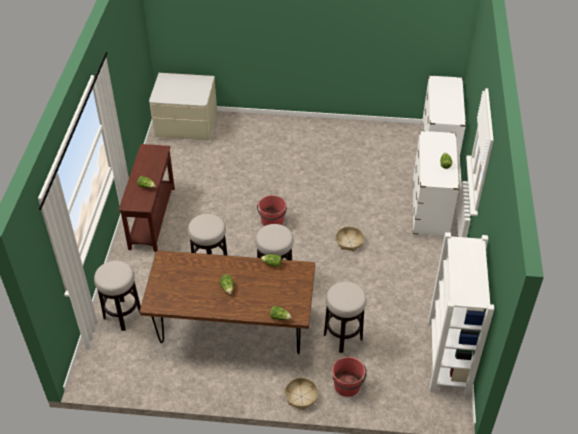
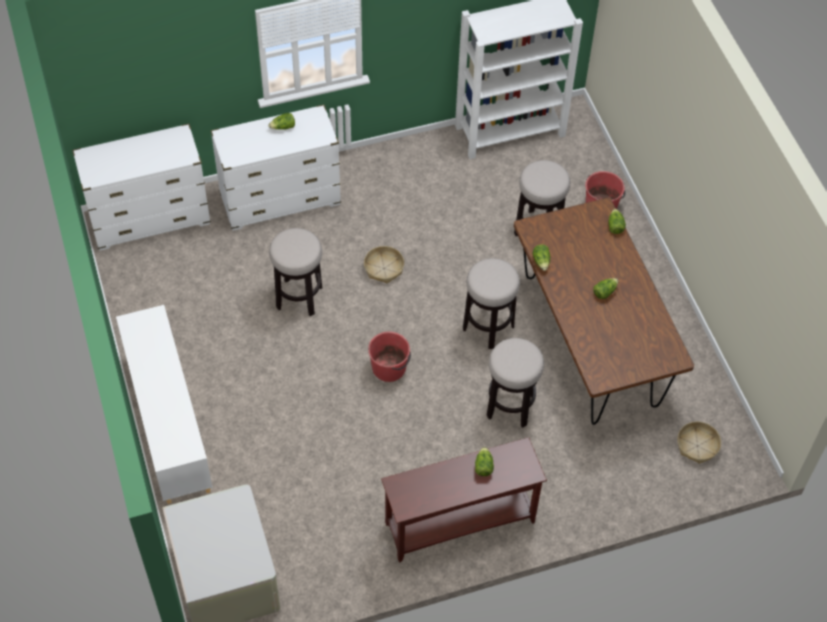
camera: 115 degrees left, 10 degrees up
stool [94,260,141,331] -> stool moved to [269,228,322,316]
basket [285,377,318,410] -> basket moved to [678,421,721,464]
none -> white cabinet [116,305,213,504]

